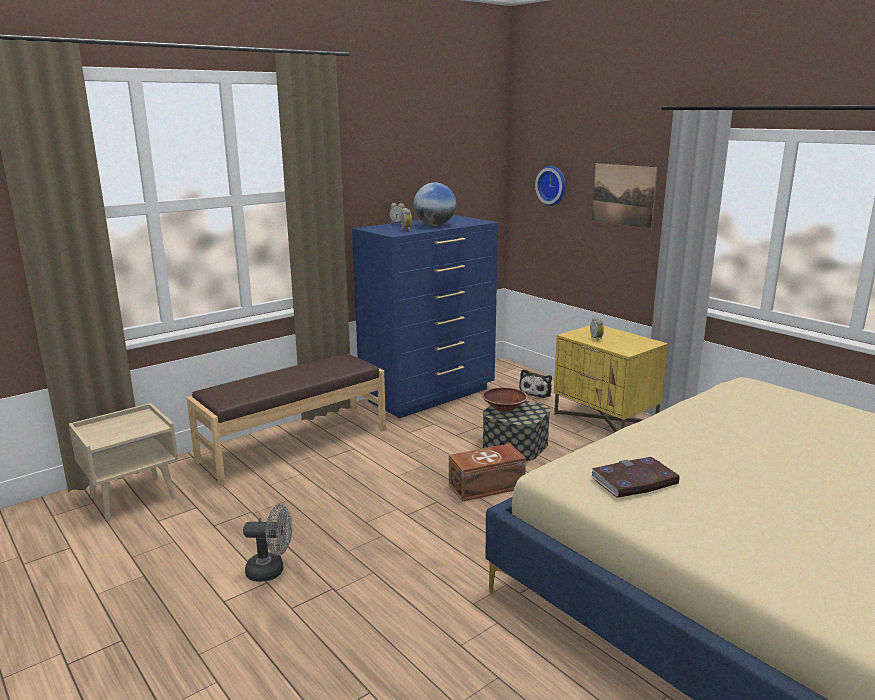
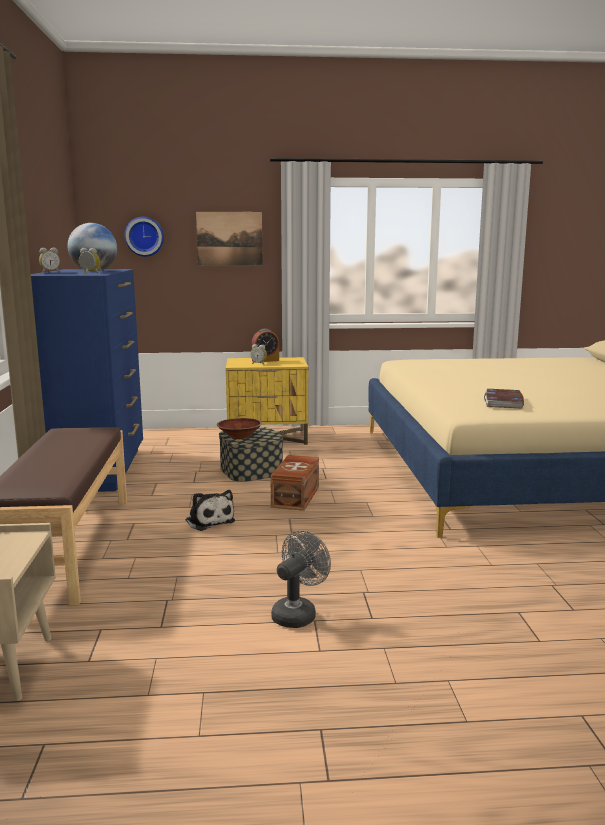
camera: 55 degrees left, 5 degrees down
plush toy [519,369,552,398] -> plush toy moved to [186,490,235,531]
none -> alarm clock [252,328,279,363]

